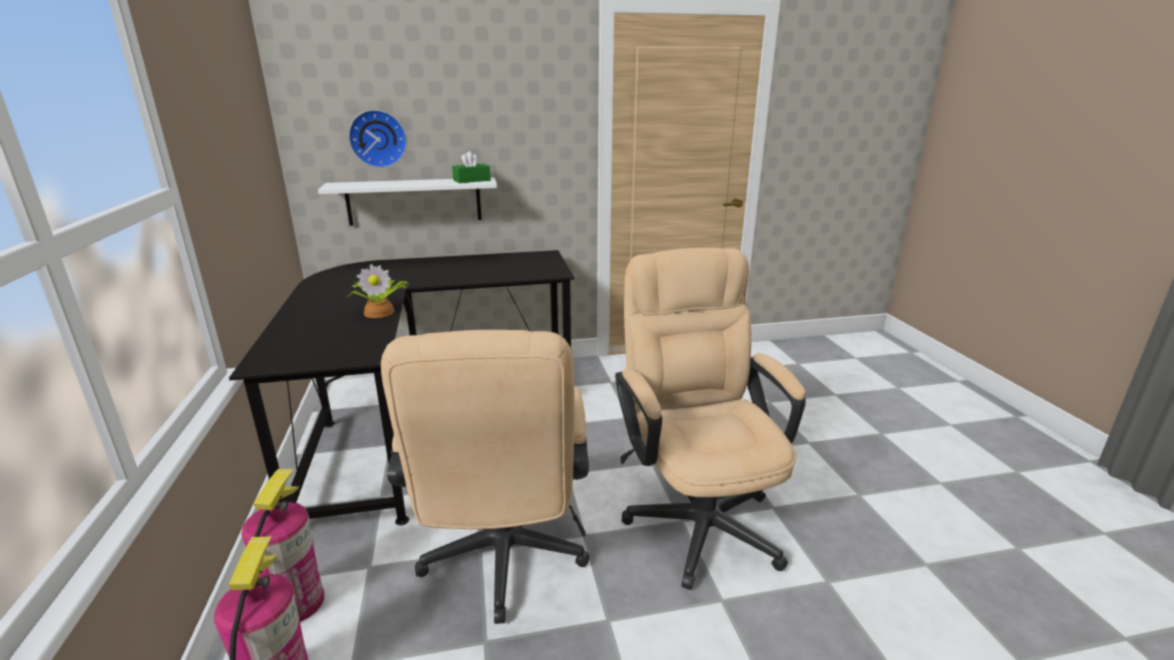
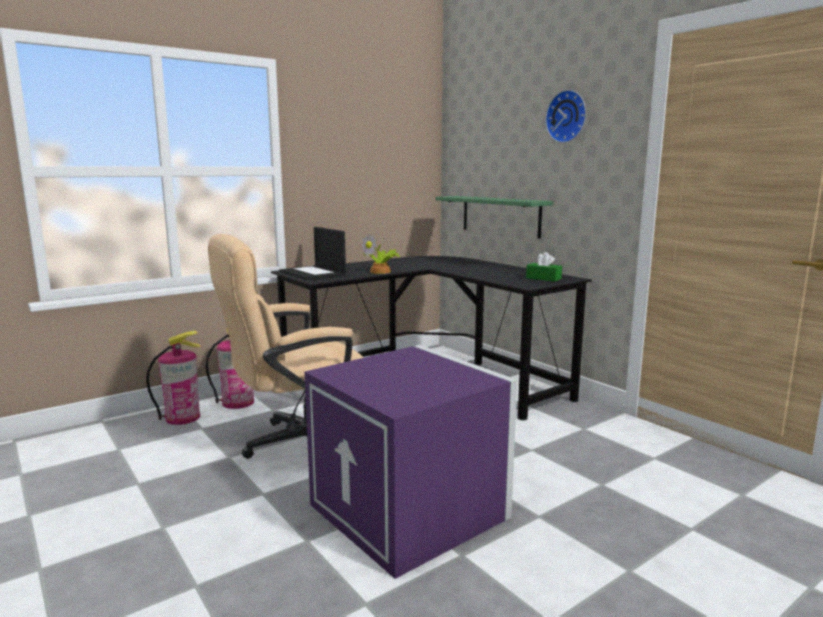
camera: 65 degrees right, 10 degrees down
white shelf [318,178,497,226] -> green shelf [435,196,553,238]
wall clock [348,110,407,168] -> wall clock moved to [545,90,586,143]
green tissue box [452,151,491,183] -> green tissue box moved to [526,252,562,282]
beige office chair [615,248,806,590] -> purple storage box [304,345,517,579]
none -> laptop [279,227,346,280]

